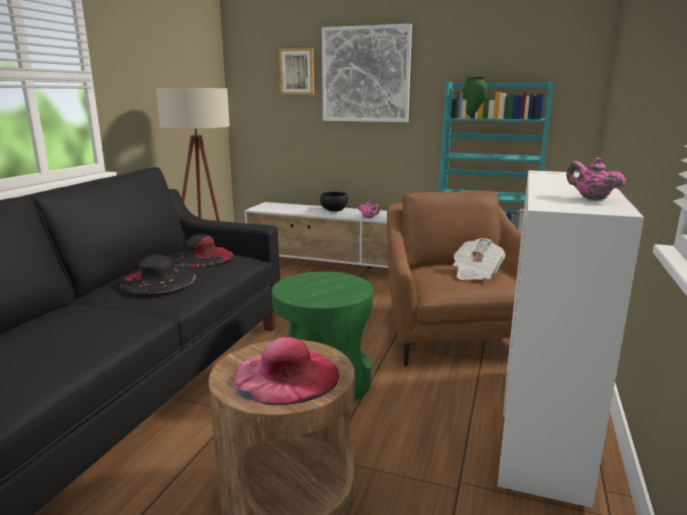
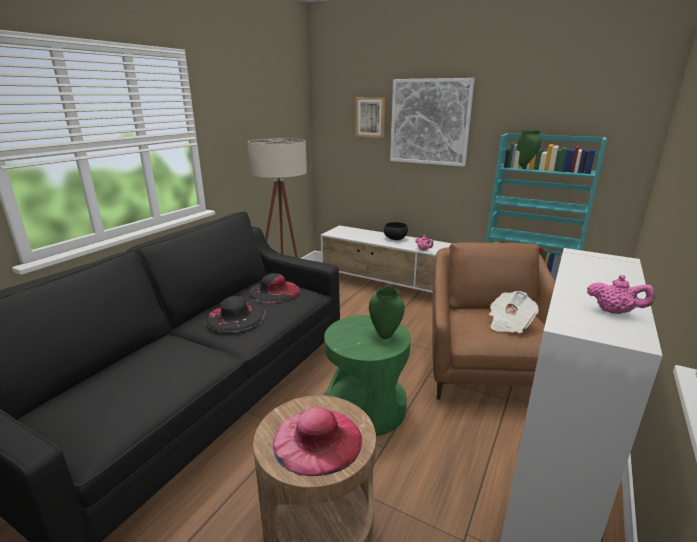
camera: 10 degrees right, 5 degrees up
pink teapot [566,157,626,200] -> pink teapot turned 150 degrees clockwise [587,275,655,314]
none -> green vase [369,286,405,339]

